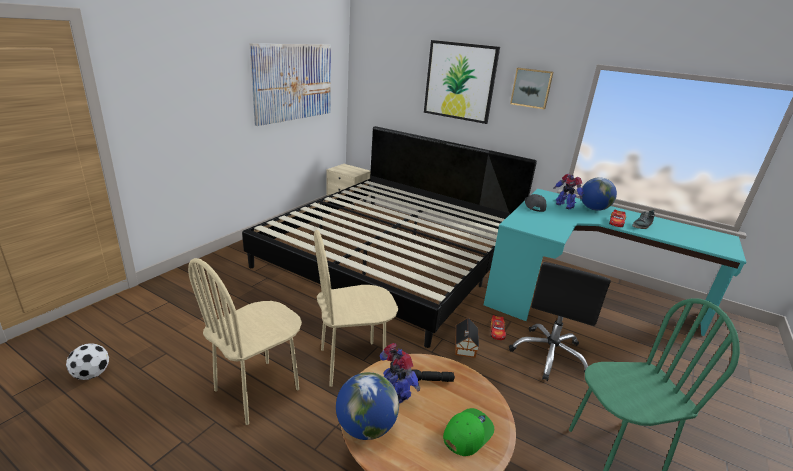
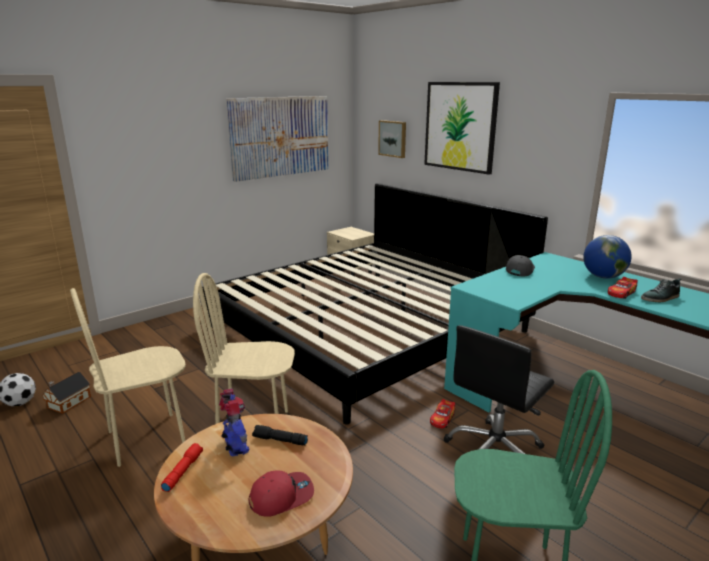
camera: 20 degrees right, 5 degrees down
globe [336,372,399,440] -> red flashlight [161,443,203,492]
green cap [443,408,494,456] -> red cap [248,470,314,516]
toy house [455,318,479,358] -> toy house moved to [42,372,91,414]
picture [510,68,553,109] -> picture moved to [378,120,406,158]
toy robot [553,174,583,209] -> none

